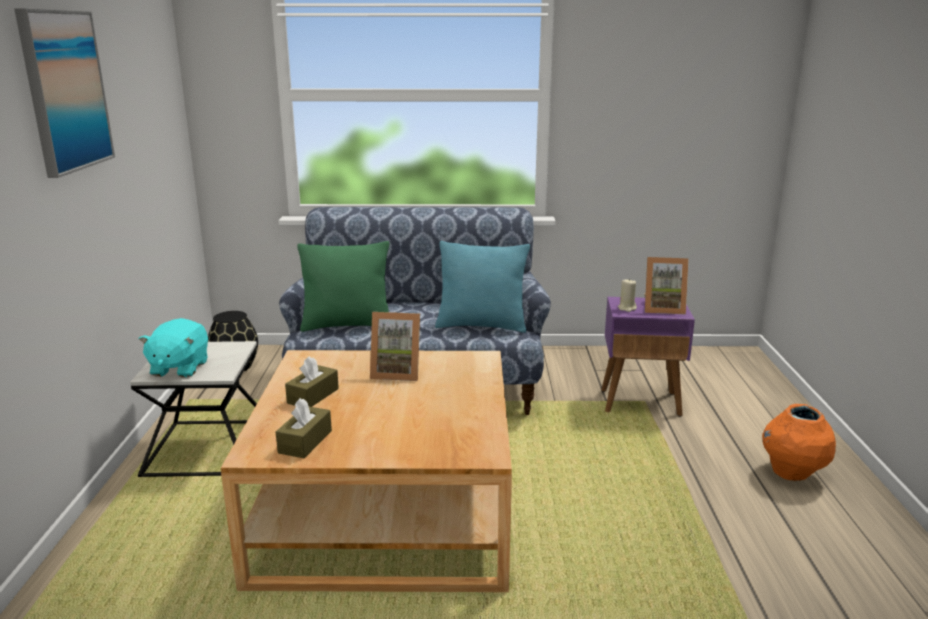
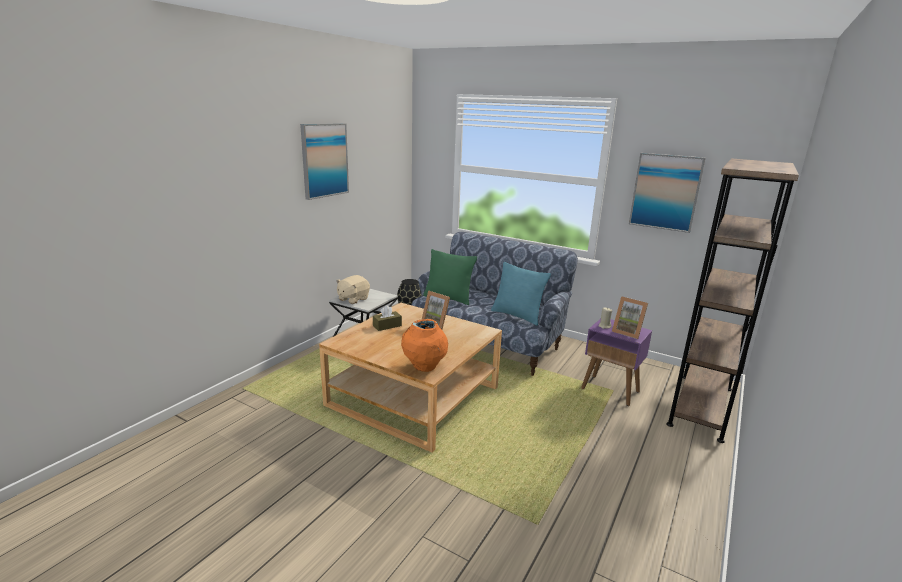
camera: 30 degrees right, 0 degrees up
turquoise plush toy [139,318,208,378] -> beige plush toy [336,275,370,304]
brown tissue box [276,398,332,458] -> none
orange vase [762,404,836,481] -> orange vase moved to [401,319,448,372]
none -> picture [629,153,706,233]
none -> brown bookcase [666,158,799,443]

